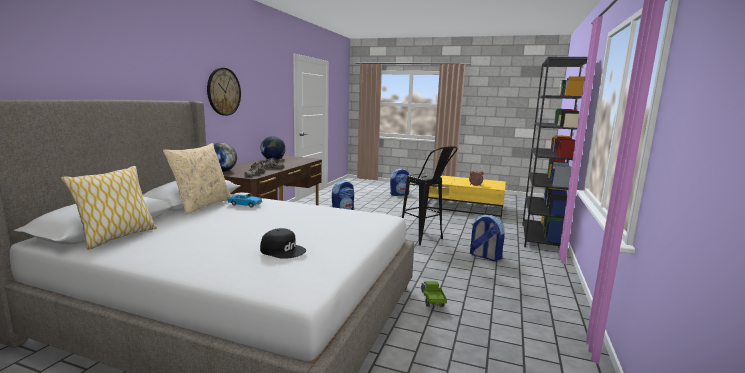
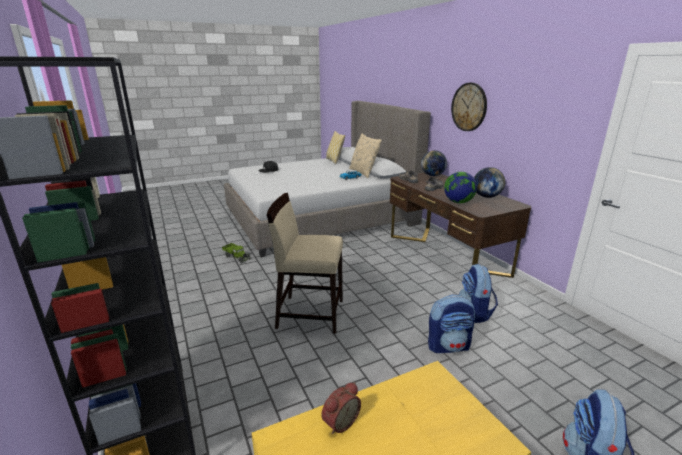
camera: 135 degrees right, 10 degrees up
black stool [402,146,458,245] -> beige chair [267,193,343,333]
backpack [470,215,505,261] -> backpack moved to [428,294,475,353]
none -> globe [444,172,477,203]

